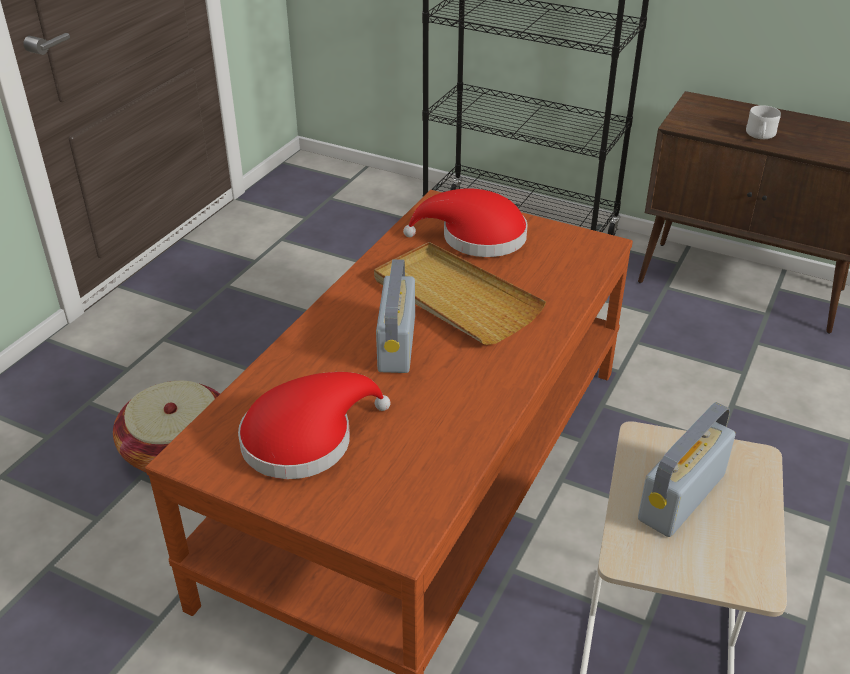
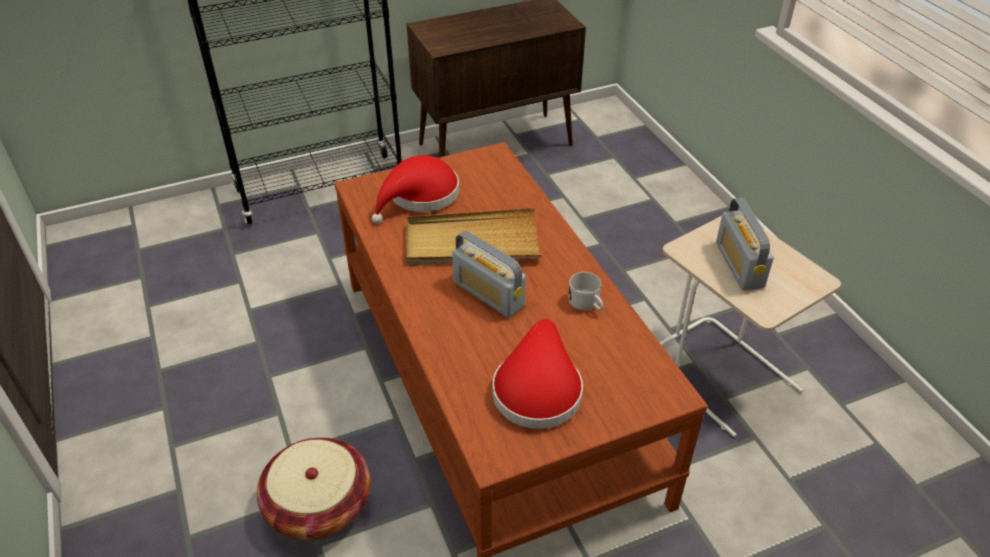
camera: 50 degrees left, 5 degrees up
white mug [746,105,781,139] -> white mug moved to [568,272,603,311]

